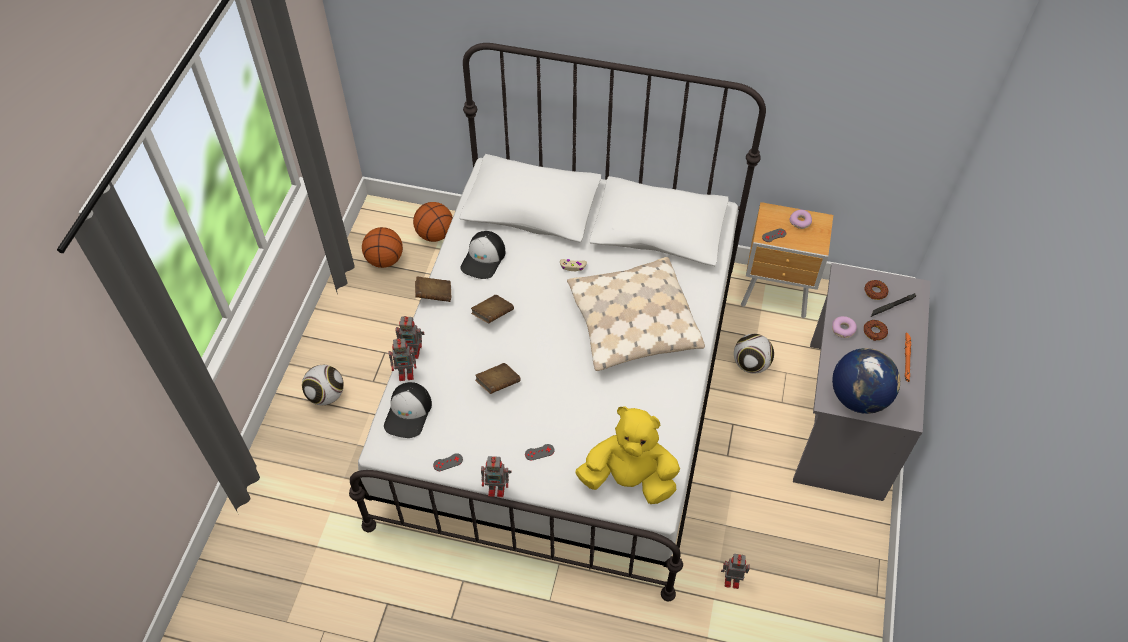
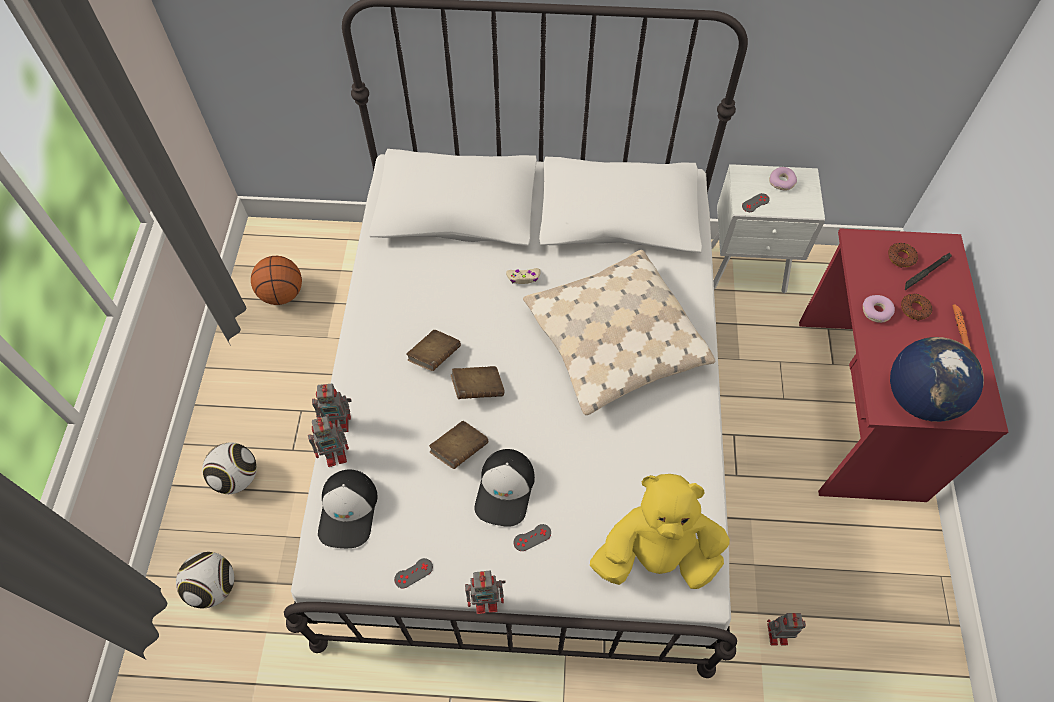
camera: 10 degrees left, 5 degrees up
basketball [413,202,453,242] -> none
brown book [415,276,451,302] -> brown book moved to [451,366,504,399]
cap [460,231,506,279] -> cap moved to [474,449,535,527]
football [734,334,774,373] -> football moved to [176,552,234,608]
brown nightstand [741,202,833,318] -> white nightstand [711,164,825,294]
grey desk [793,263,931,501] -> red desk [799,228,1008,502]

